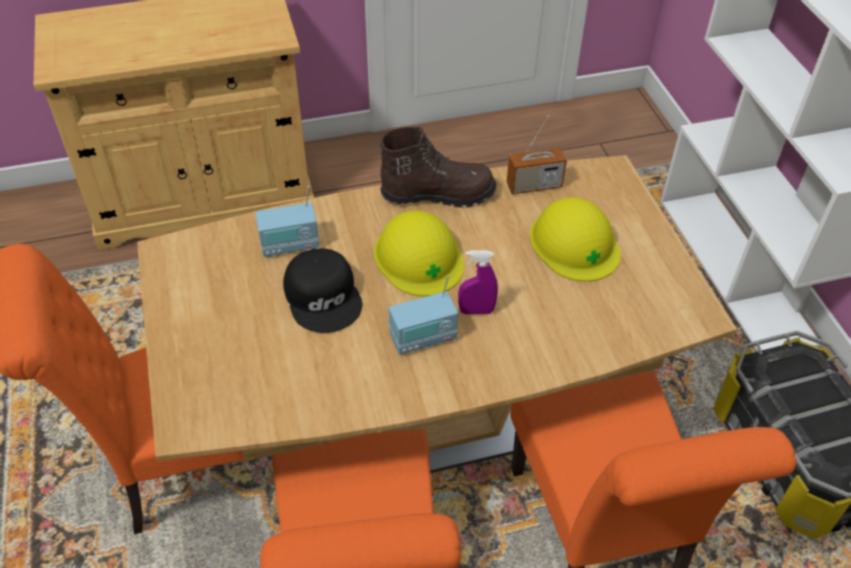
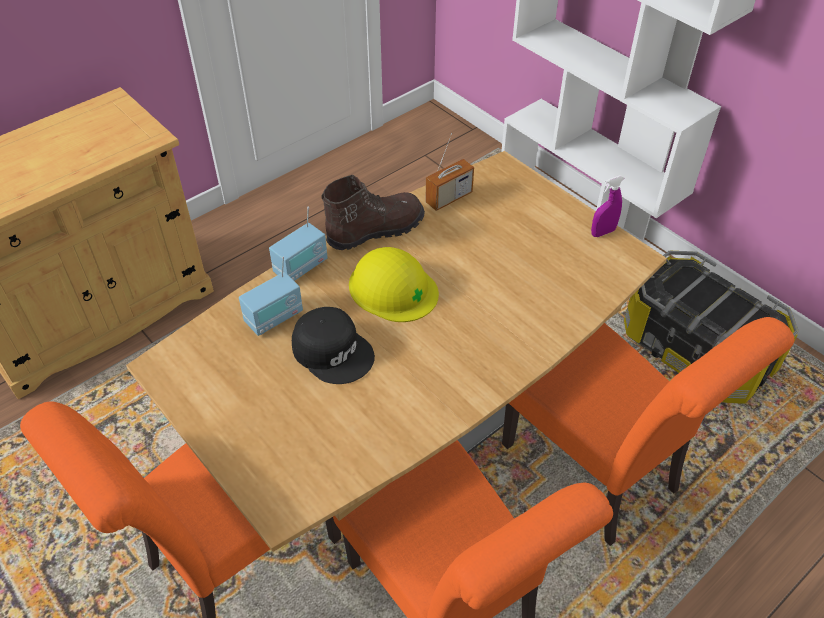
camera: 25 degrees left, 0 degrees up
radio [389,275,458,355] -> radio moved to [269,207,328,281]
purple spray bottle [458,251,498,315] -> purple spray bottle moved to [591,175,625,237]
yellow hard hat [530,197,621,282] -> none

